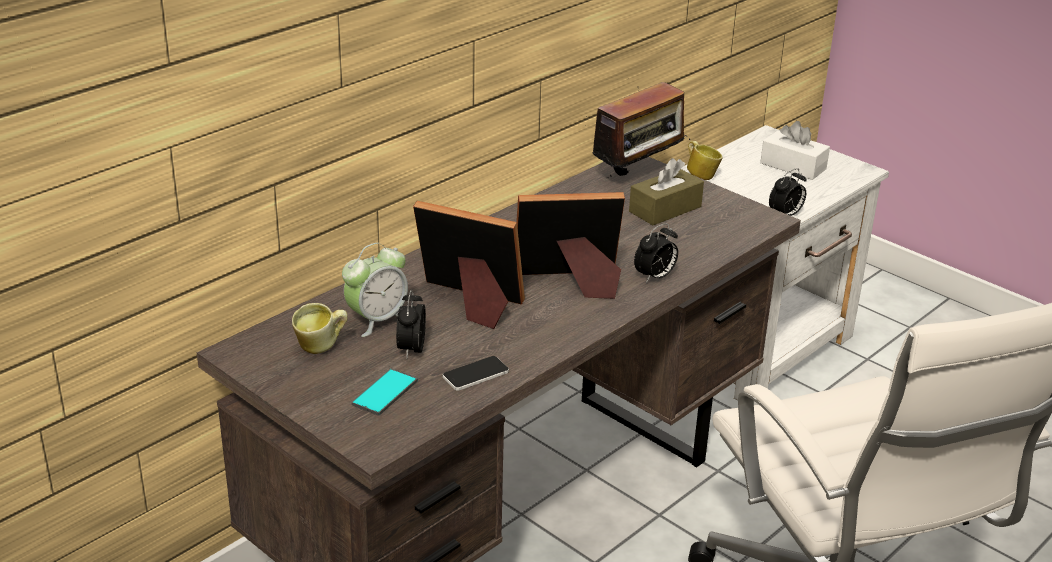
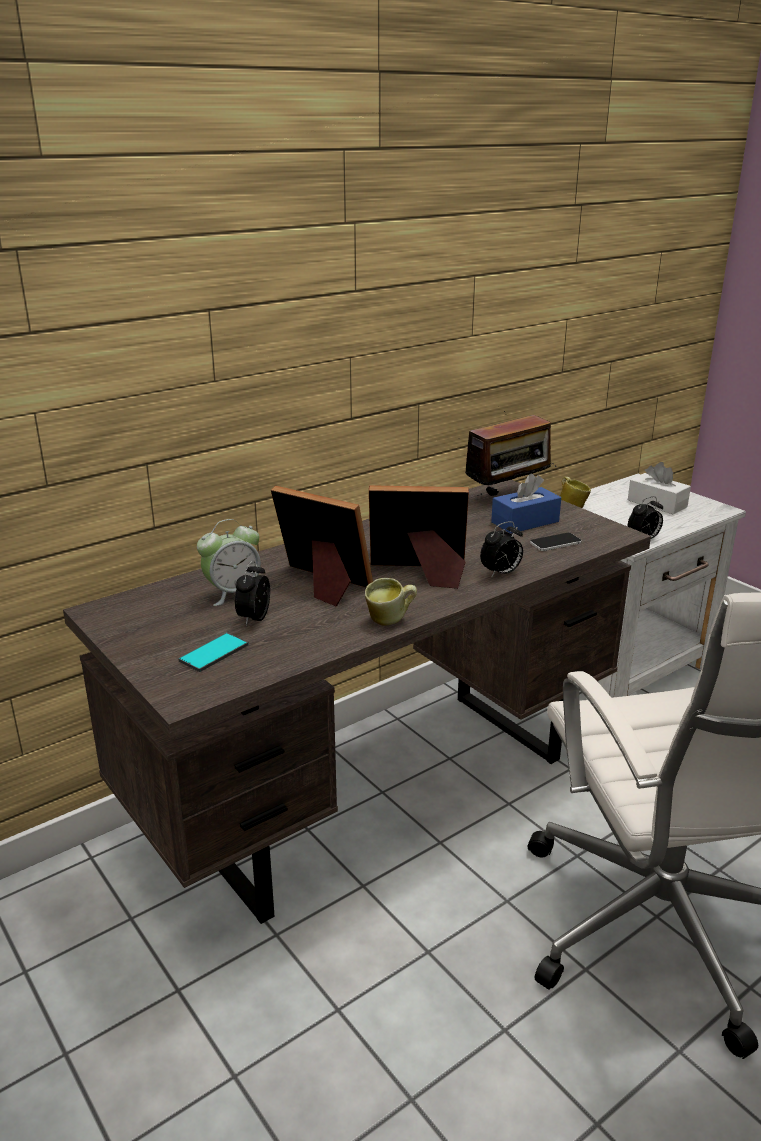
camera: 10 degrees right, 5 degrees down
mug [292,303,347,354] -> mug moved to [365,578,417,626]
phone [443,356,509,391] -> phone moved to [530,533,582,551]
brown tissue box [629,158,704,225] -> blue tissue box [491,473,561,534]

